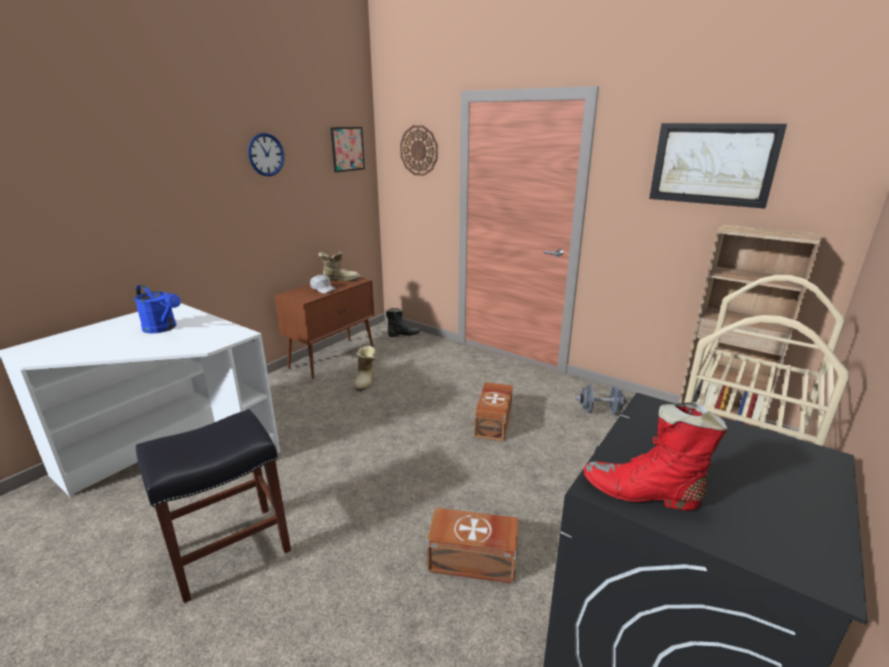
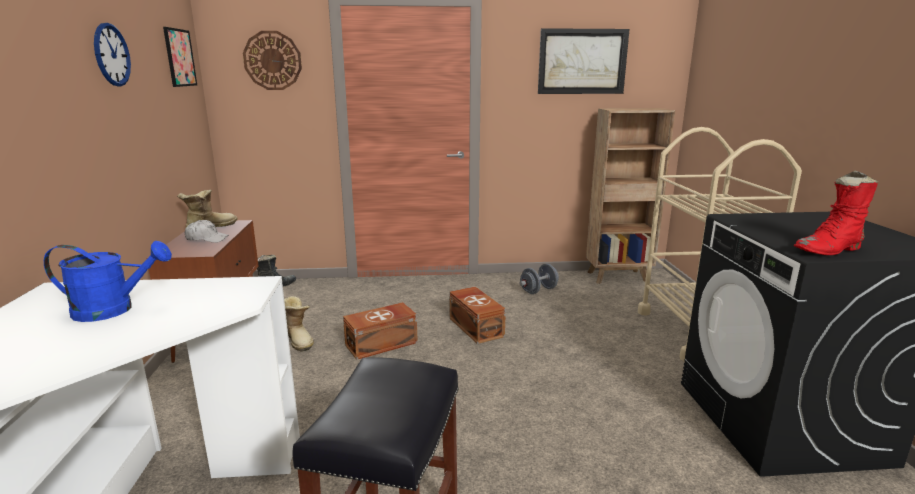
camera: 40 degrees left, 5 degrees down
brown storage box [427,508,518,584] -> brown storage box moved to [343,302,418,360]

